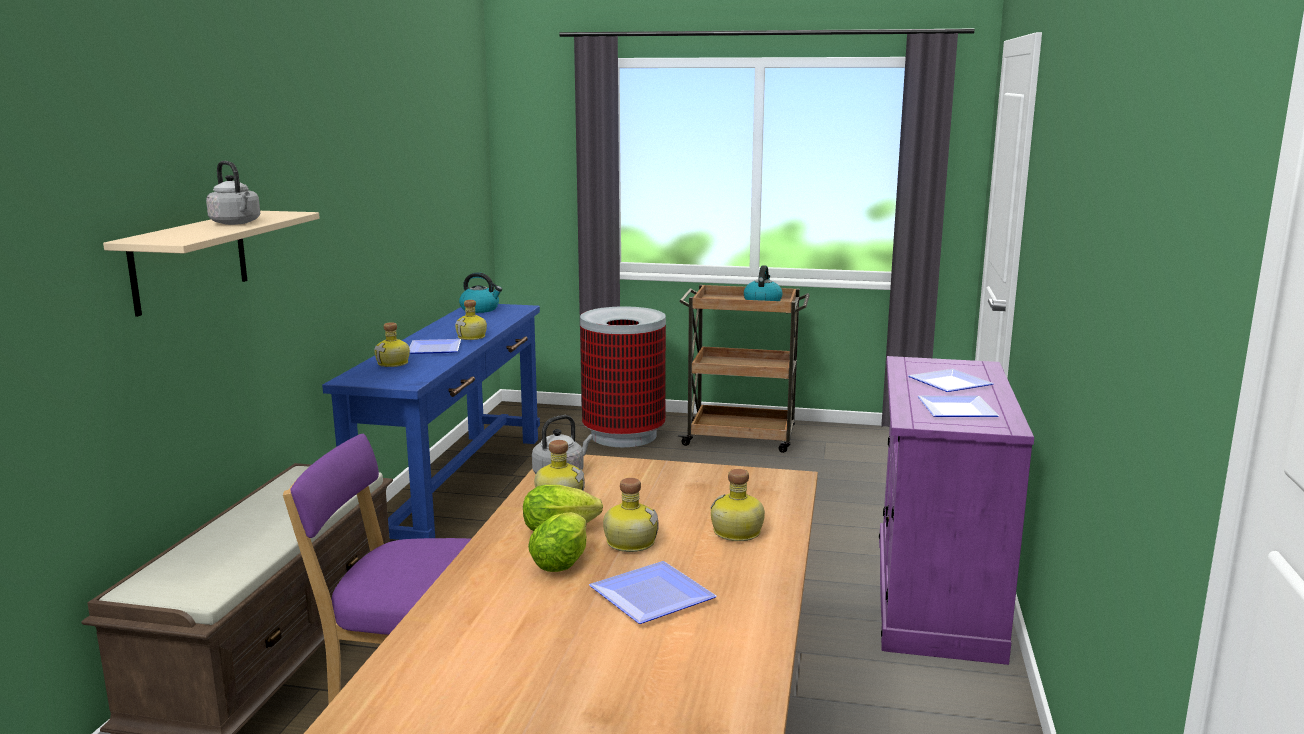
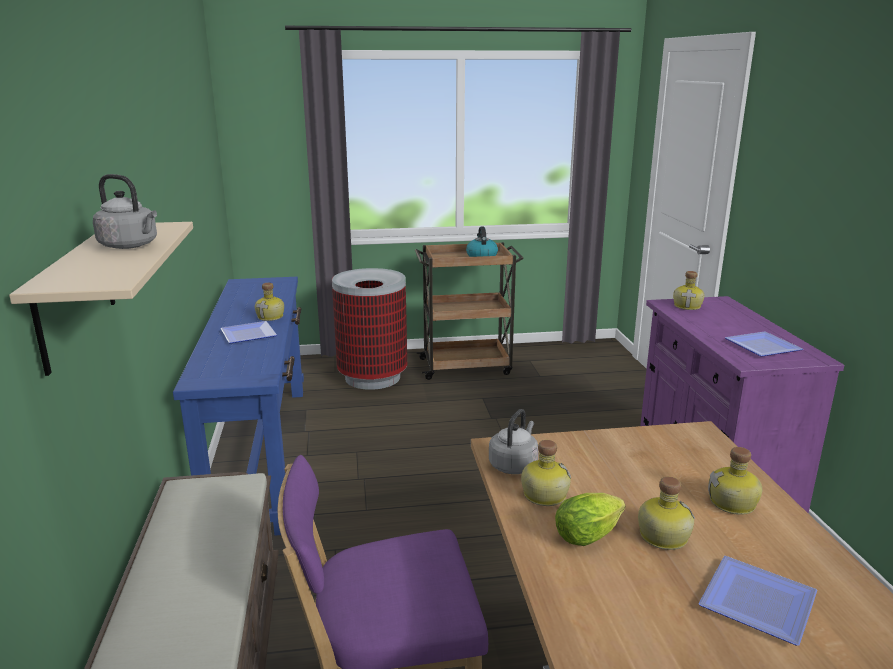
camera: 20 degrees left, 5 degrees up
bottle [374,322,410,367] -> bottle moved to [673,271,704,310]
kettle [459,272,502,313] -> none
lettuce [528,512,587,572] -> none
plate [908,369,994,392] -> none

